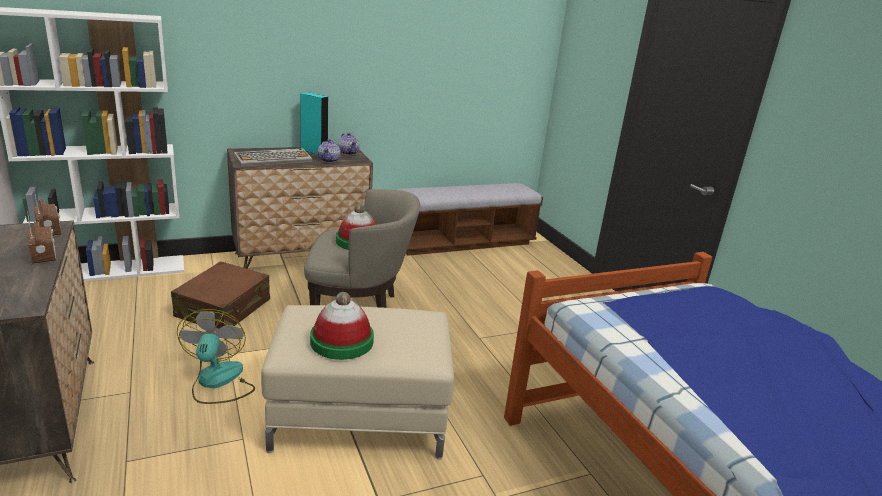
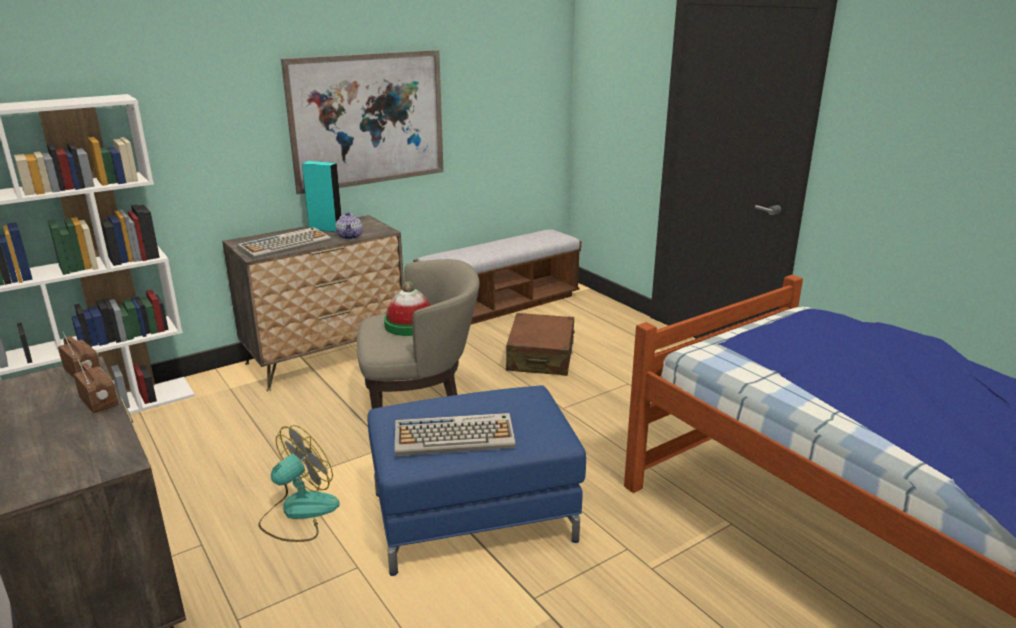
camera: 10 degrees left, 0 degrees up
brown suitcase [171,261,270,329] -> brown suitcase moved to [506,313,575,376]
fan [177,309,255,404] -> fan turned 60 degrees clockwise [259,425,340,542]
beige ottoman [261,305,454,460] -> blue ottoman [367,385,586,576]
hat [310,292,374,360] -> keyboard [395,413,516,456]
teapot [338,133,360,155] -> none
none -> picture [281,50,444,194]

